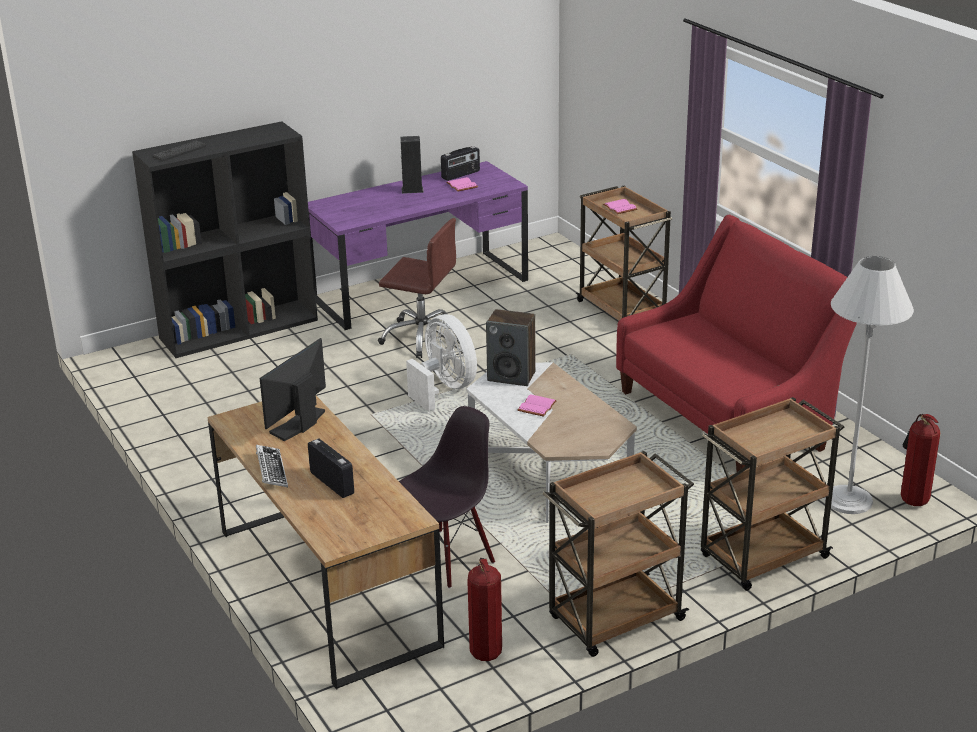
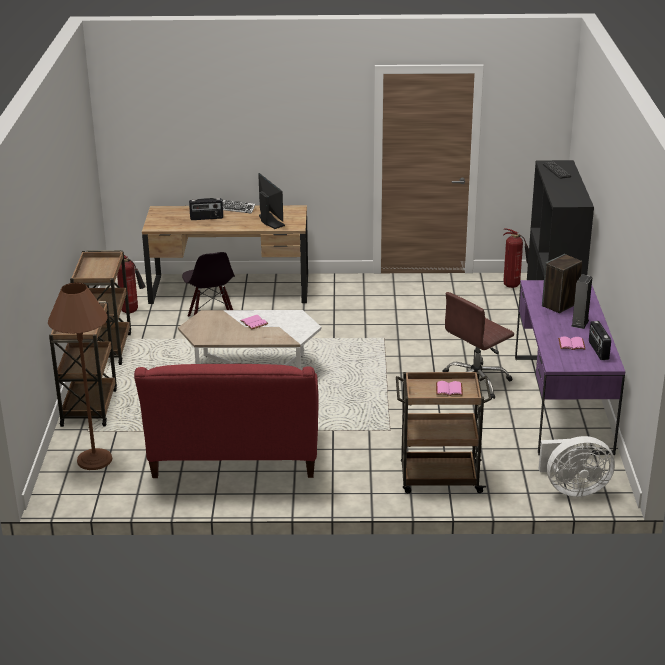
camera: 120 degrees right, 0 degrees up
white fan [406,314,477,411] -> white fan moved to [538,436,615,497]
speaker [486,309,536,386] -> speaker moved to [542,254,582,313]
white floor lamp [824,256,914,514] -> brown floor lamp [48,282,112,470]
fire extinguisher [901,414,940,506] -> fire extinguisher moved to [503,229,529,288]

